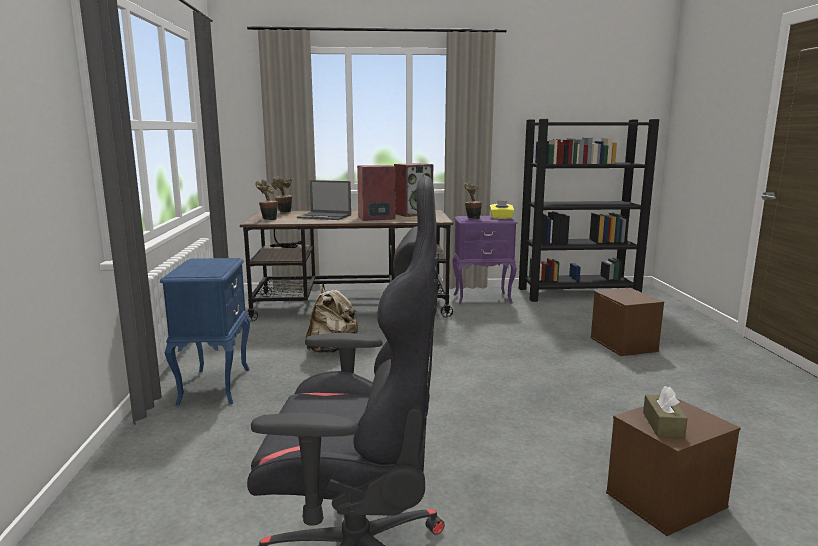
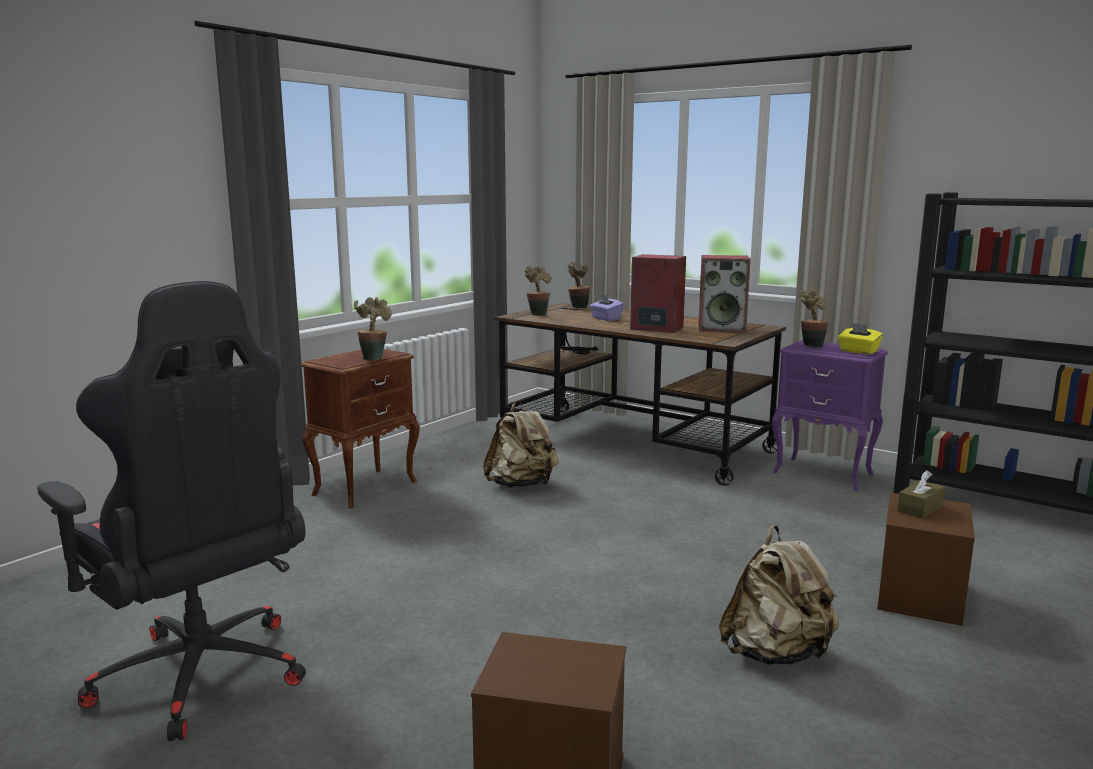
camera: 40 degrees right, 0 degrees up
blue nightstand [160,258,250,406] -> brown nightstand [300,349,420,509]
laptop [297,180,351,220] -> purple tissue box [589,294,624,321]
brown tissue box [643,386,688,438] -> brown tissue box moved to [897,470,945,519]
none -> potted plant [354,297,392,361]
none -> beige backpack [719,525,839,665]

